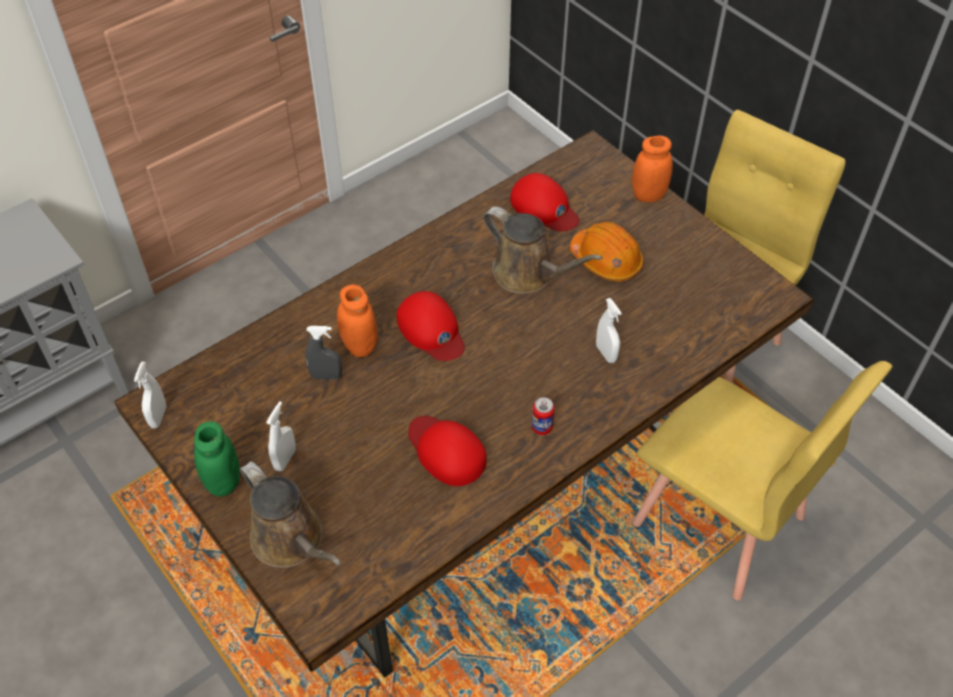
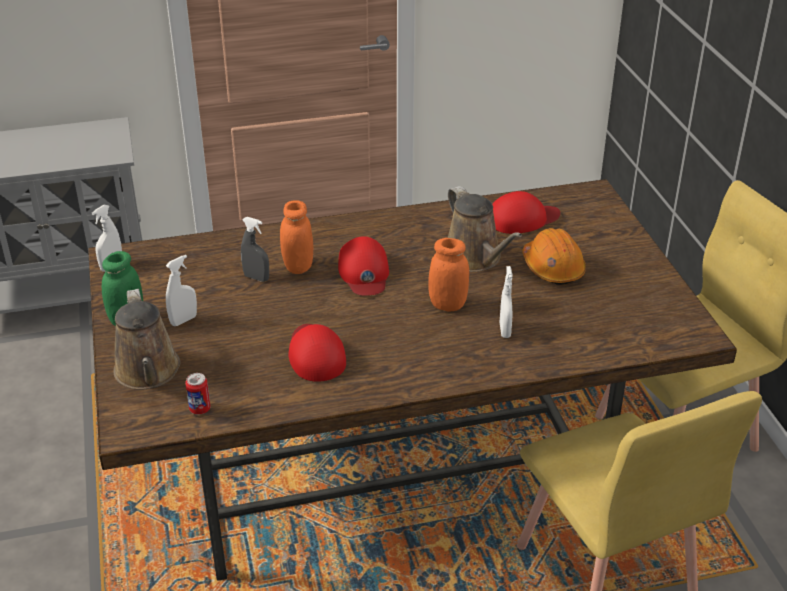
camera: 25 degrees right, 15 degrees down
red cap [510,173,579,232] -> red cap turned 90 degrees counterclockwise [493,191,560,234]
can [532,397,554,435] -> can moved to [185,373,211,414]
orange jar [632,136,673,202] -> orange jar moved to [429,238,469,312]

